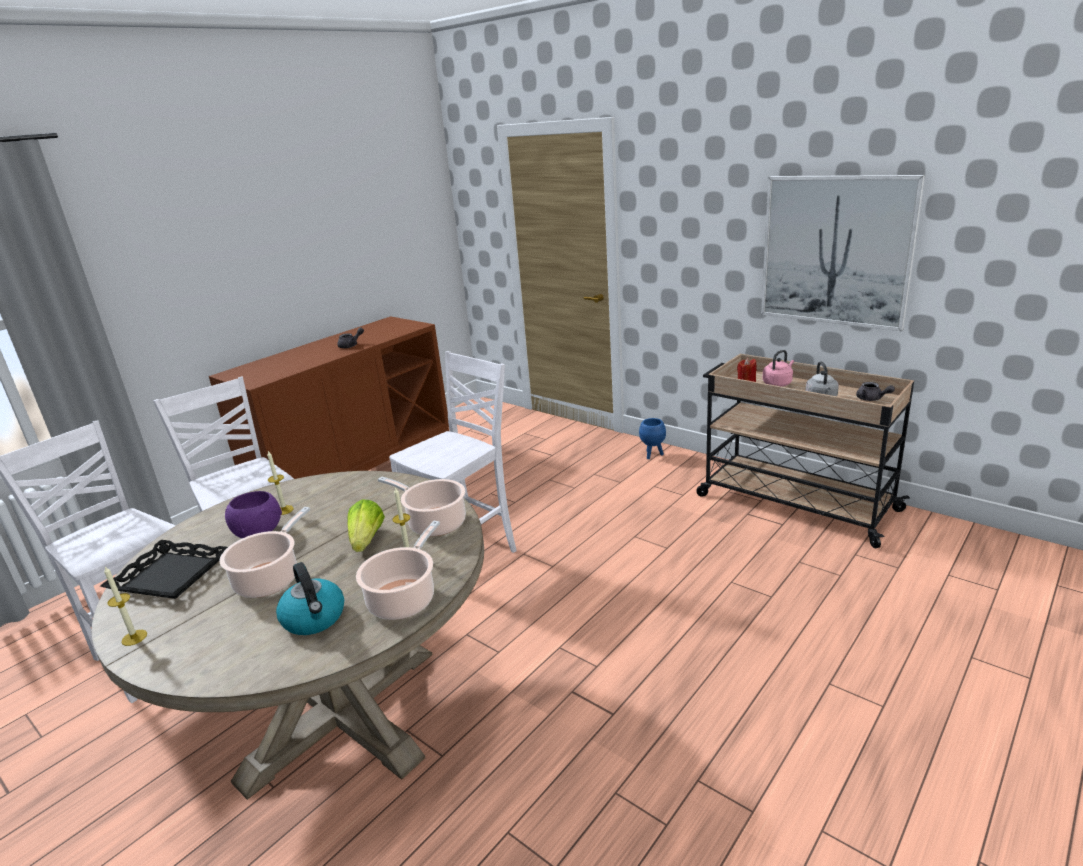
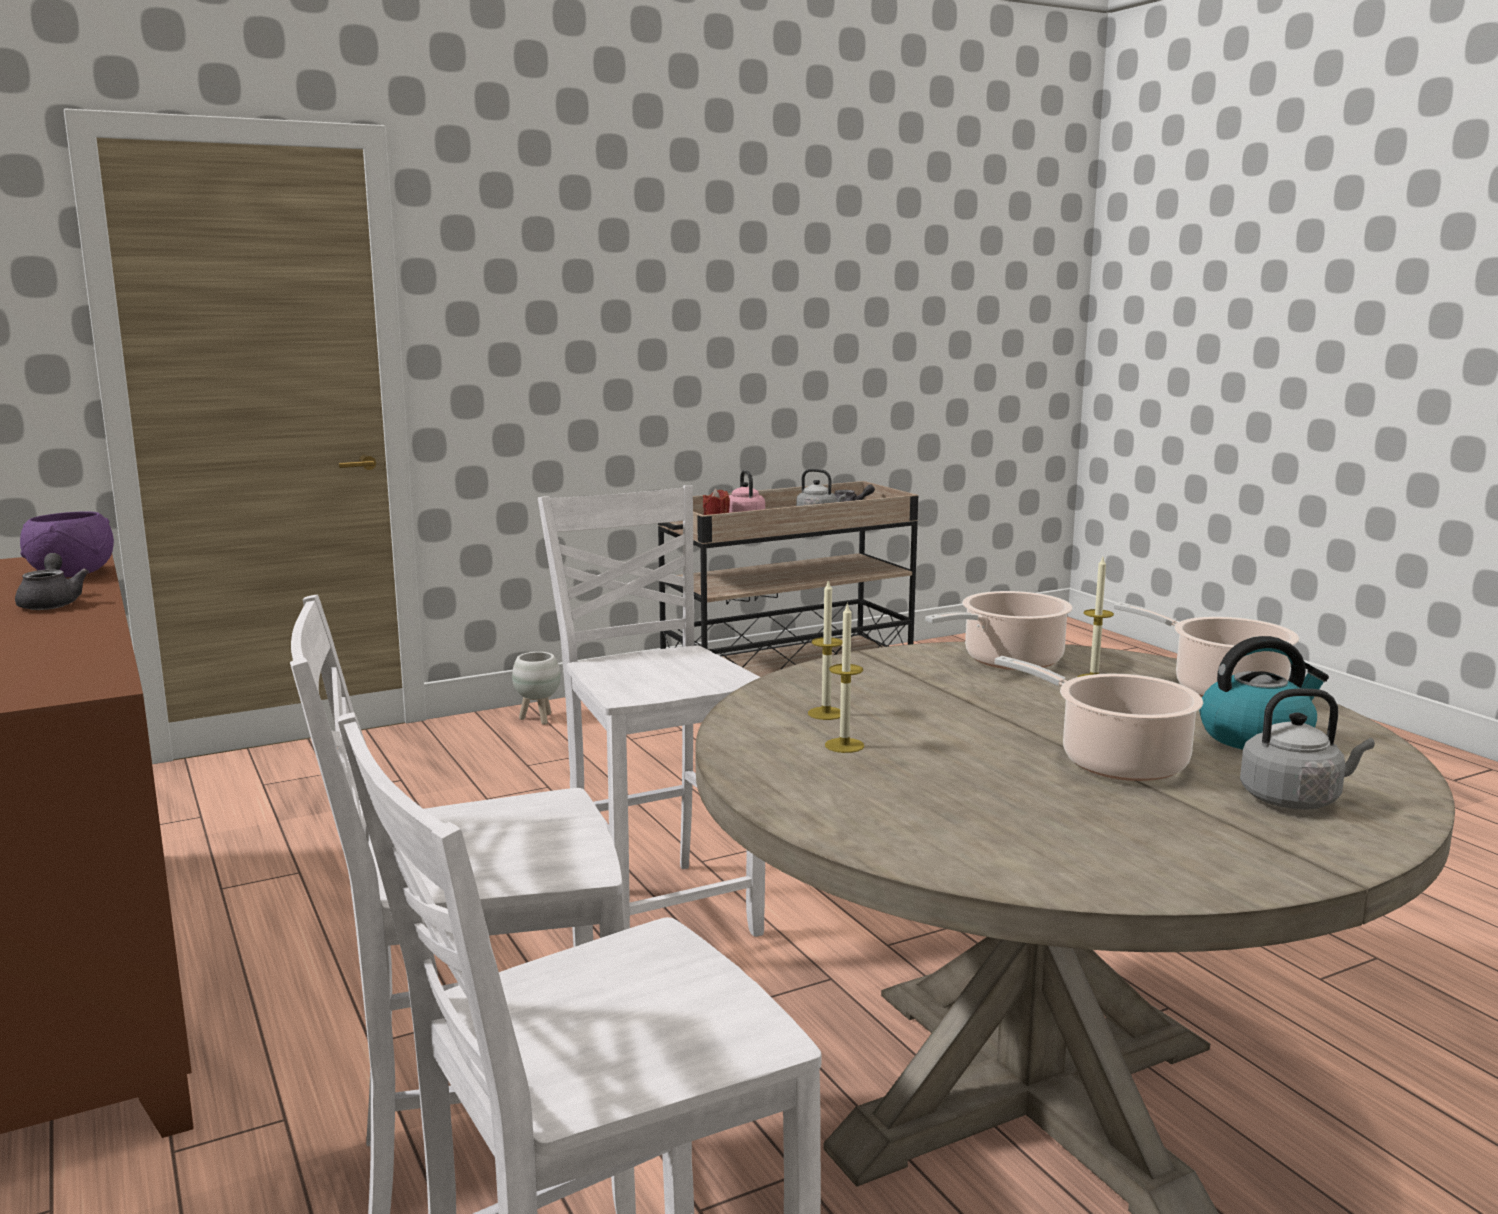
camera: 70 degrees left, 10 degrees down
black tray [100,540,228,599] -> none
candle [104,567,147,646] -> candle moved to [808,579,842,720]
purple bowl [225,491,282,538] -> purple bowl moved to [20,512,114,577]
lettuce [347,499,385,552] -> none
blue planter [639,418,666,459] -> white planter [512,652,561,725]
picture [761,175,925,331] -> none
none -> grey kettle [1240,688,1375,810]

